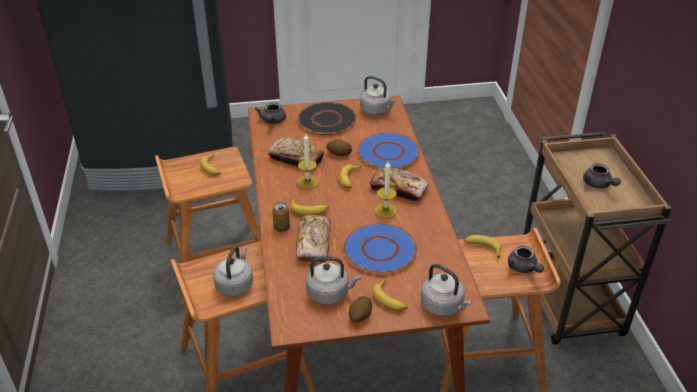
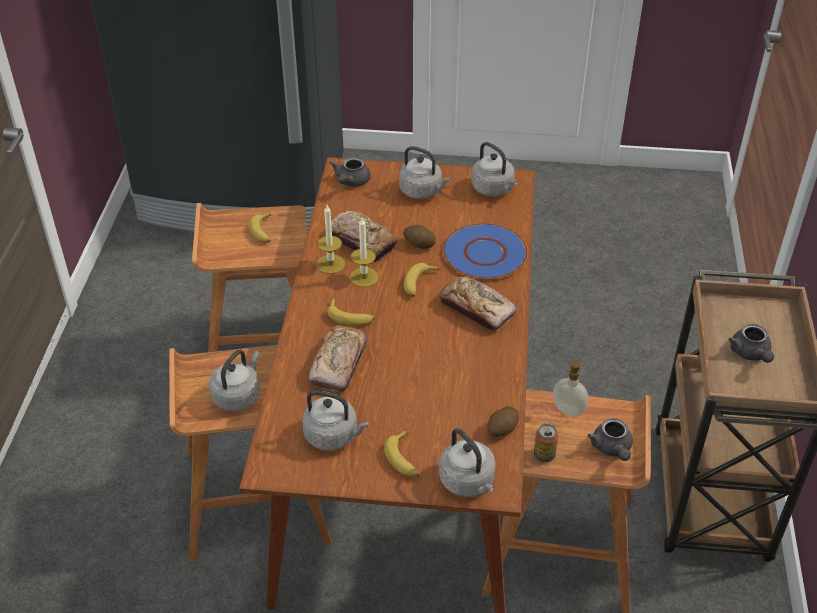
camera: 15 degrees right, 5 degrees up
can [272,202,290,232] -> can moved to [534,424,558,462]
black plate [297,102,356,135] -> grey kettle [399,146,451,199]
blue plate [343,223,417,274] -> none
potato [349,296,372,323] -> potato moved to [487,406,519,437]
candle [375,161,397,218] -> candle moved to [317,205,345,274]
banana [464,235,502,258] -> soap dispenser [553,358,588,417]

